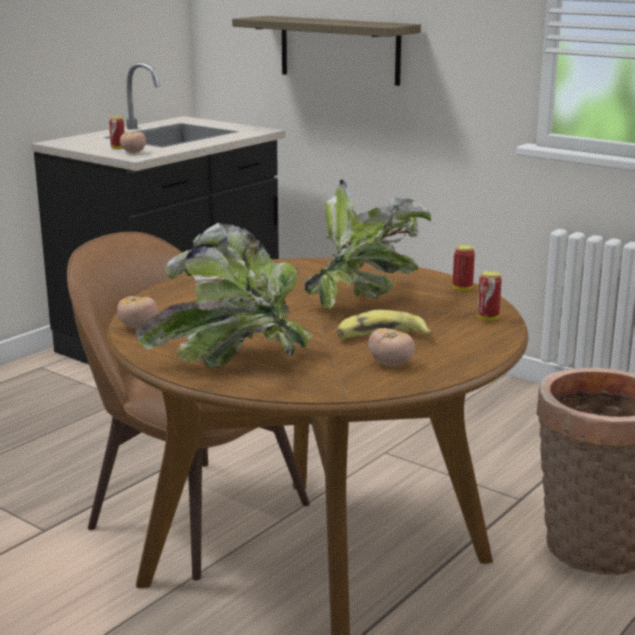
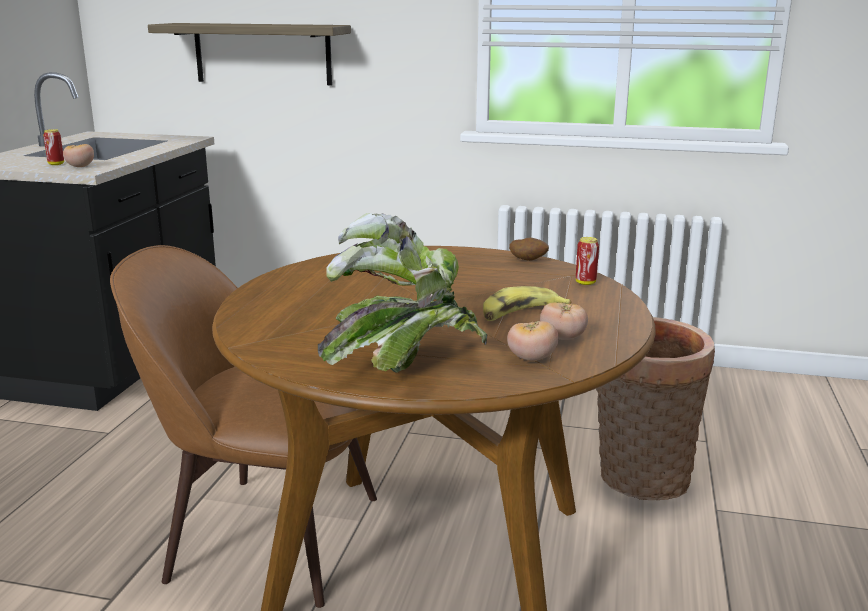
camera: 25 degrees left, 0 degrees up
tomato [117,296,158,329] -> tomato moved to [507,321,559,361]
potted plant [305,178,431,309] -> none
can [453,245,475,291] -> potato [509,237,549,261]

